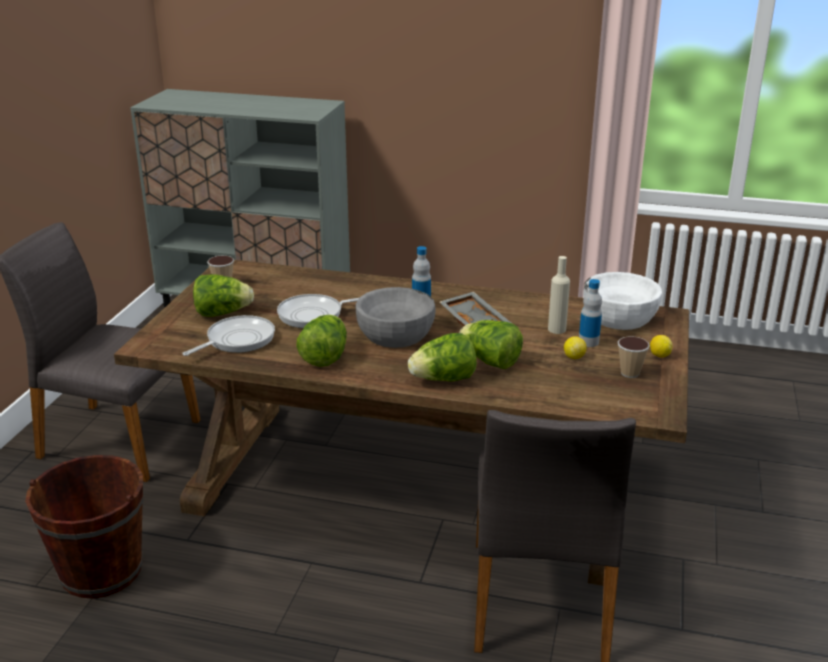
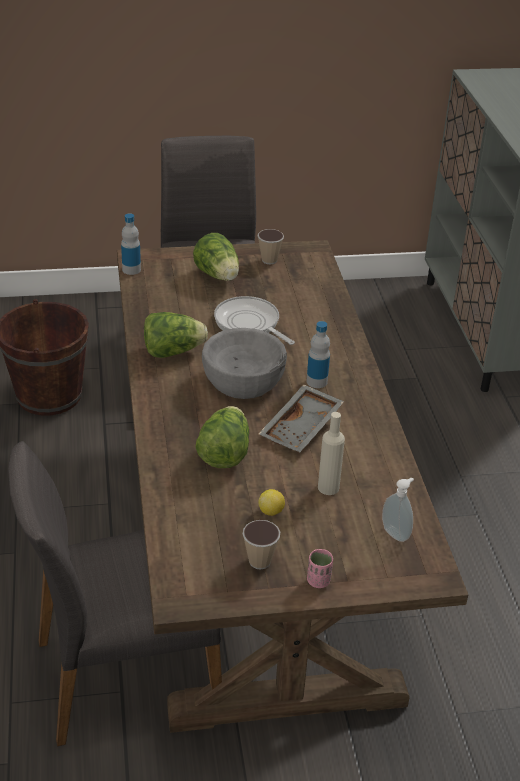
camera: 65 degrees right, 10 degrees up
frying pan [183,315,275,356] -> none
lettuce [408,333,477,382] -> none
bottle [579,279,602,347] -> bottle moved to [121,213,141,275]
white bowl [583,272,662,330] -> soap dispenser [382,477,414,542]
lemon [650,335,672,358] -> pink cup [307,549,333,588]

